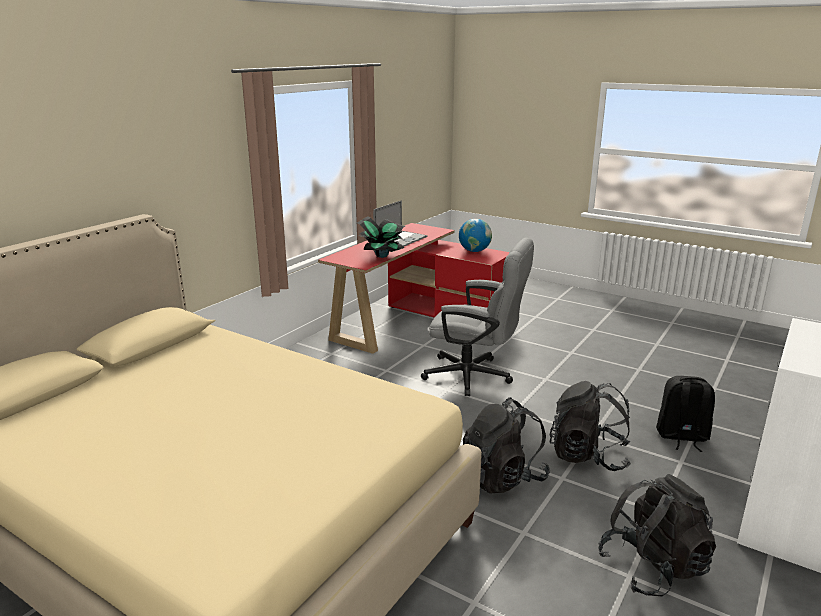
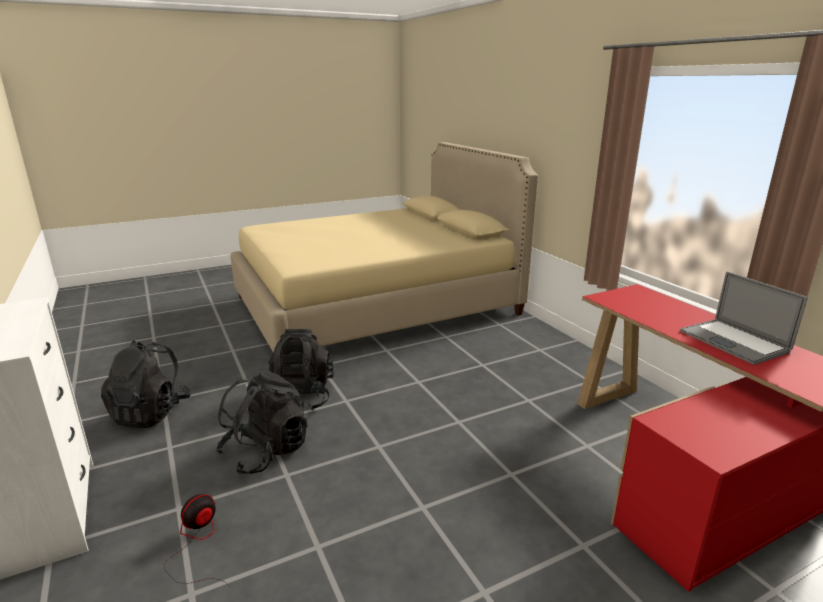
camera: 120 degrees right, 0 degrees up
potted plant [357,216,405,258] -> none
grey office chair [421,238,534,396] -> none
globe [459,219,492,252] -> none
black backpack [656,376,715,452] -> fan [164,494,230,587]

